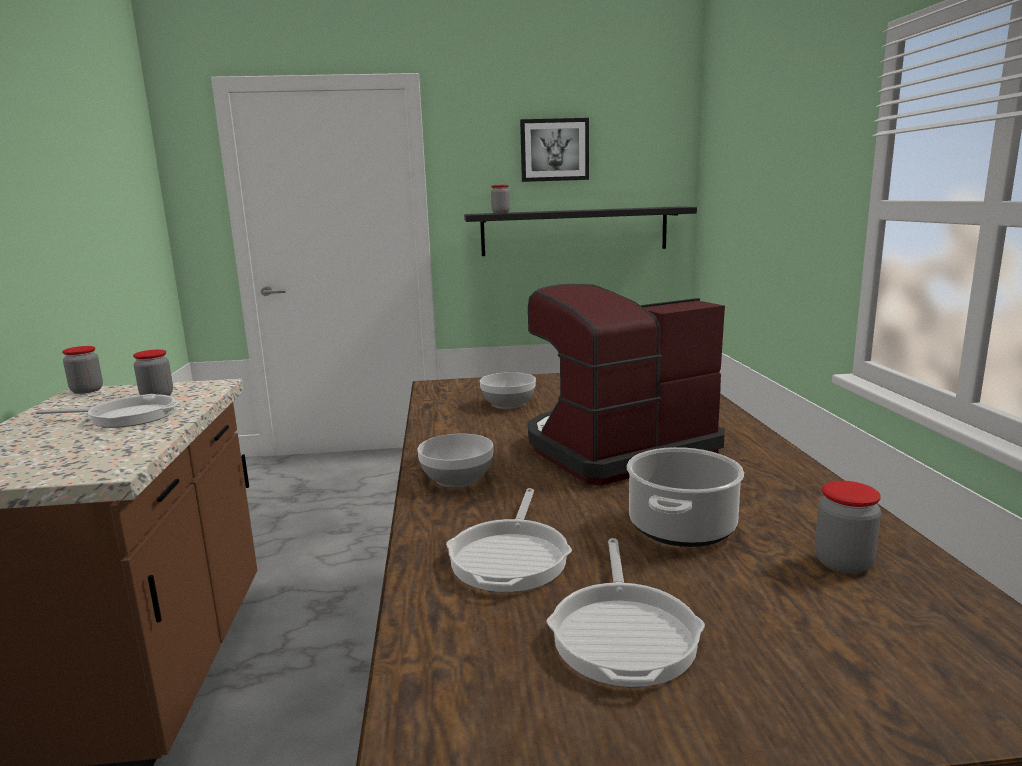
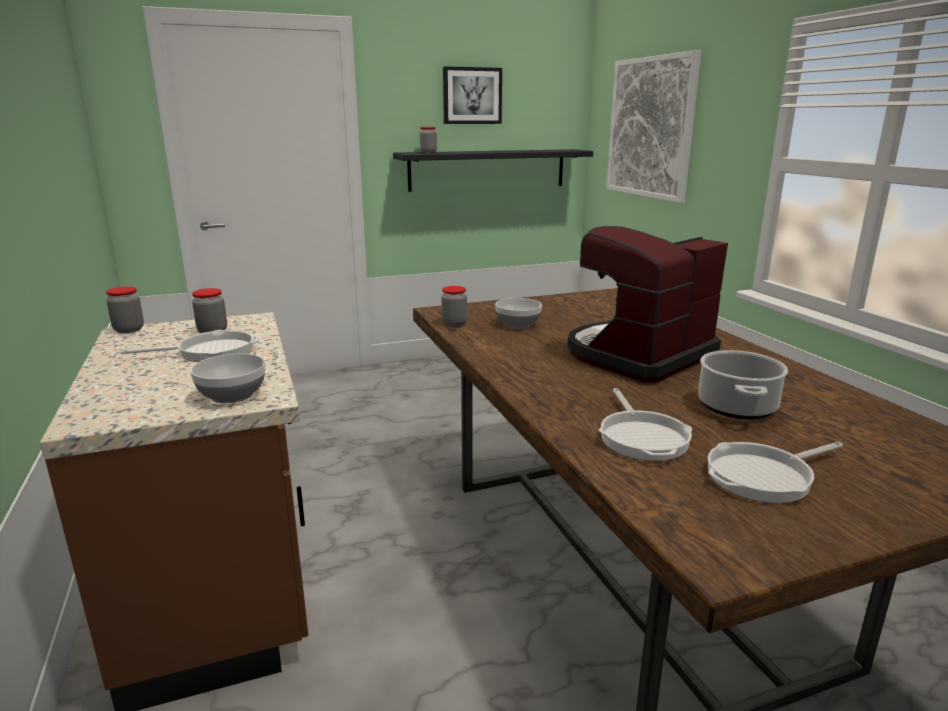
camera: 15 degrees left, 5 degrees up
bowl [417,434,494,487] -> bowl moved to [190,354,265,403]
frying pan [547,538,705,688] -> frying pan turned 75 degrees clockwise [708,442,843,503]
jar [815,481,881,574] -> jar moved to [441,286,467,326]
none -> picture [606,50,701,203]

